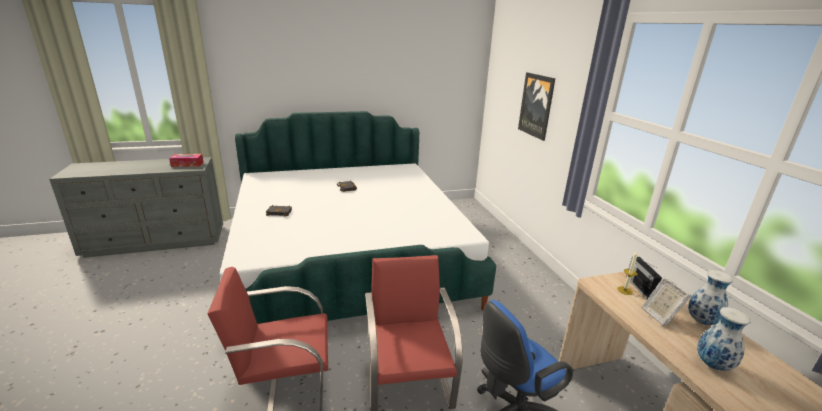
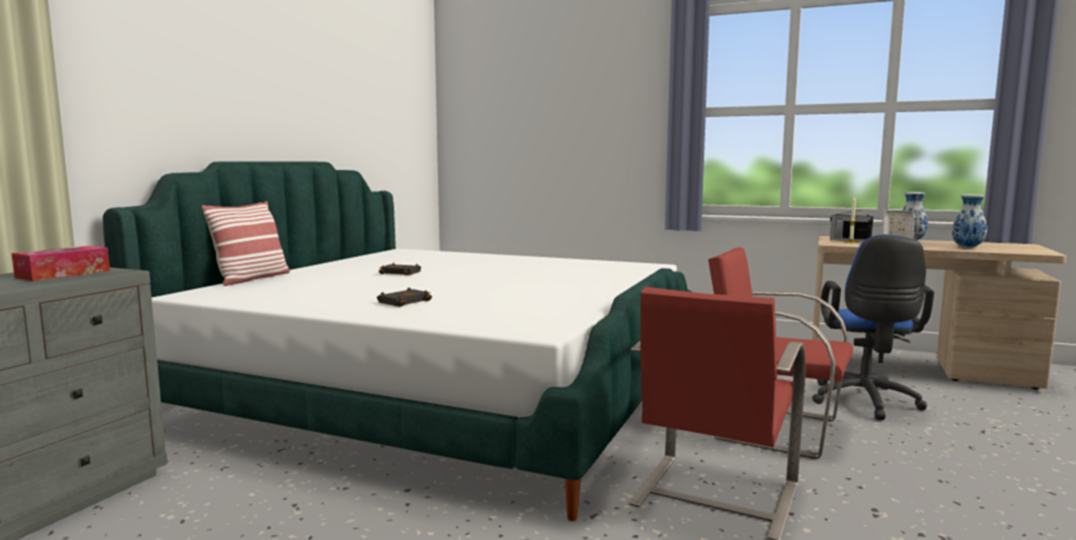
camera: 50 degrees left, 15 degrees down
picture [518,72,555,141] -> none
none -> pillow [202,201,290,286]

